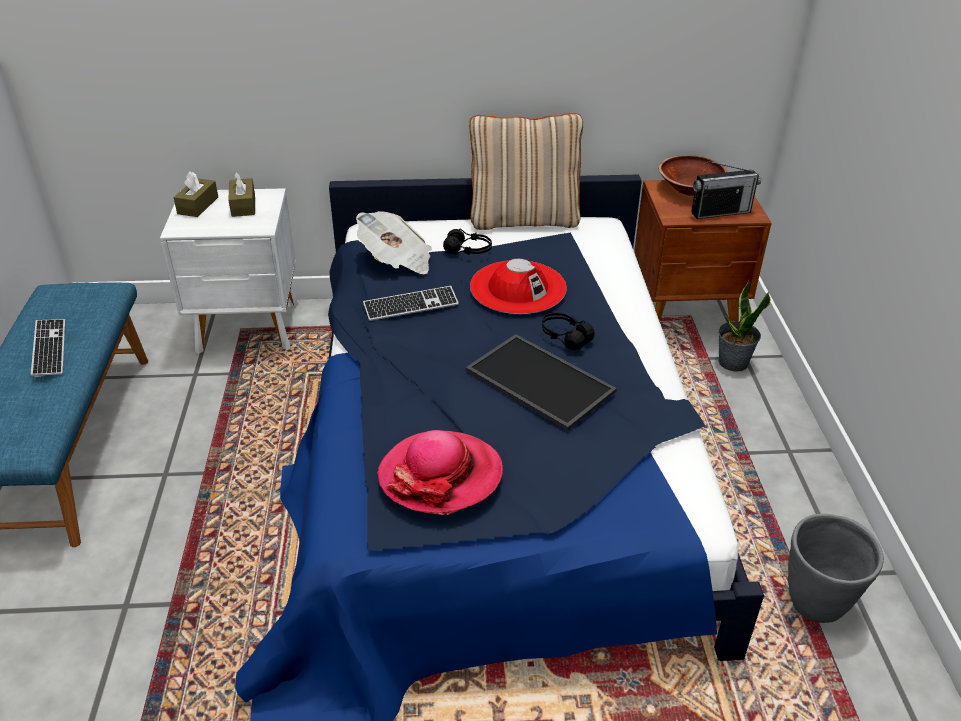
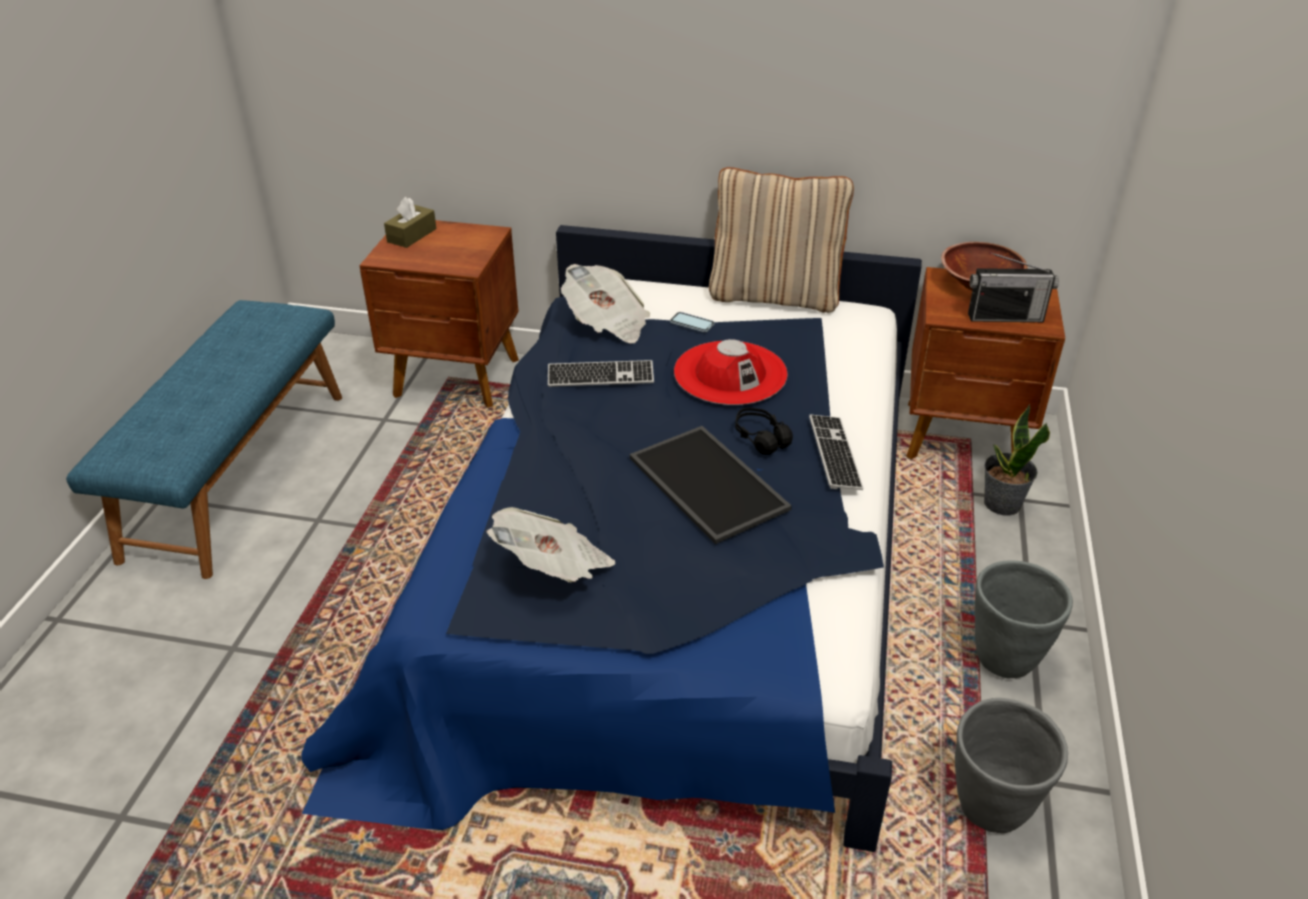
camera: 15 degrees right, 0 degrees up
keyboard [31,319,65,378] -> keyboard moved to [809,414,864,490]
white nightstand [160,188,298,354] -> brown nightstand [360,220,519,408]
brown tissue box [228,172,255,217] -> none
hat [377,430,503,515] -> newspaper [486,507,615,582]
black headphones [443,229,492,255] -> phone [670,312,715,333]
none -> grey planter [975,560,1073,678]

